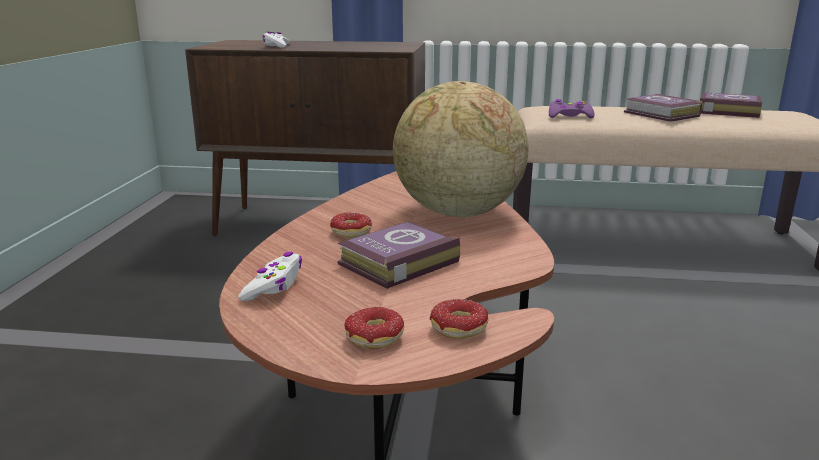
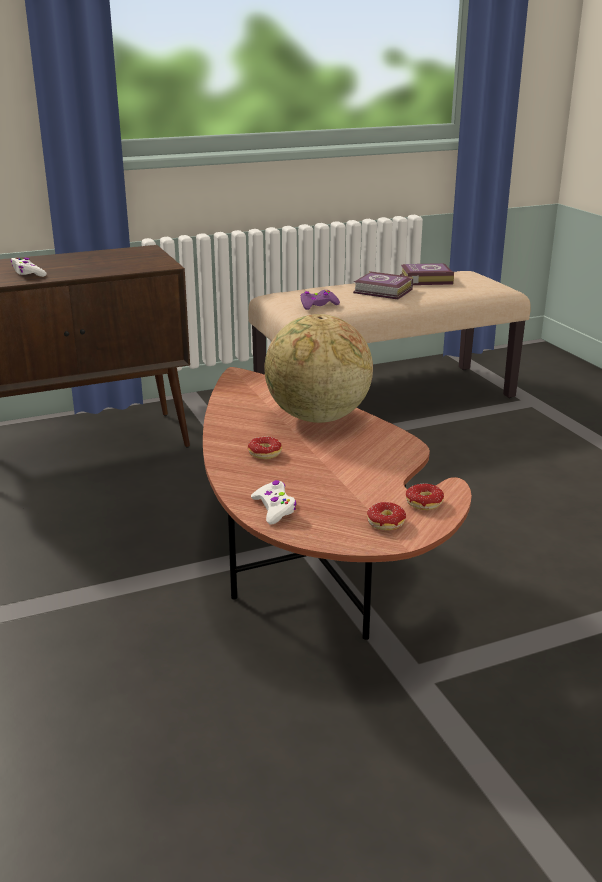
camera: 30 degrees left, 5 degrees up
book [337,221,461,289] -> none

